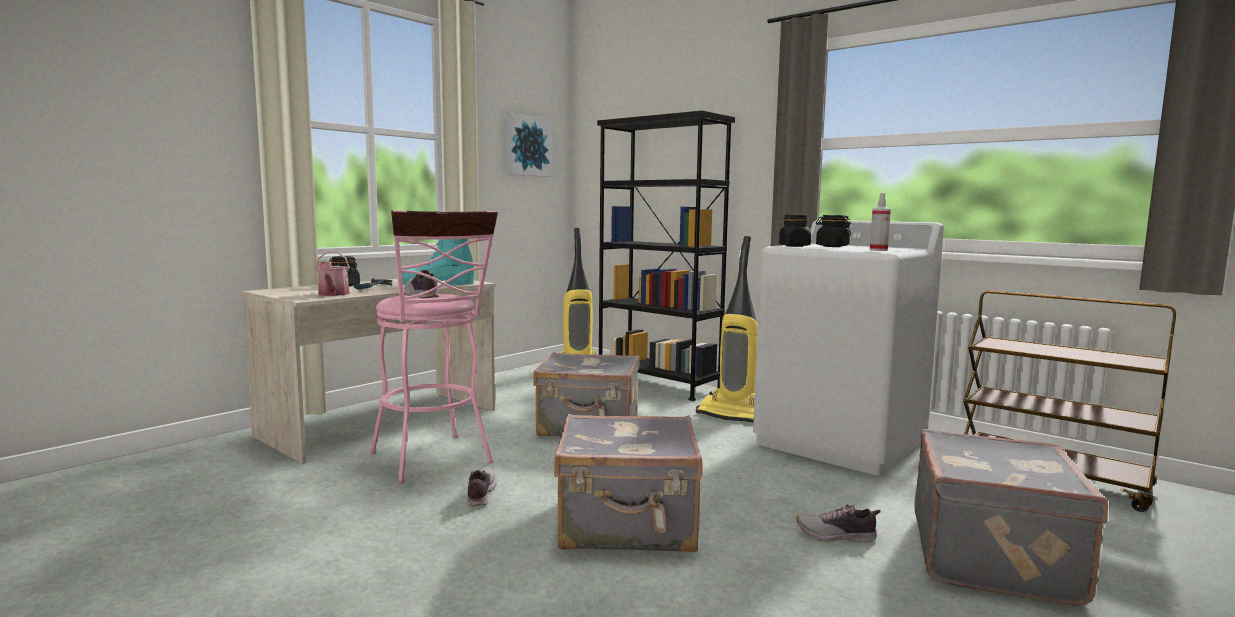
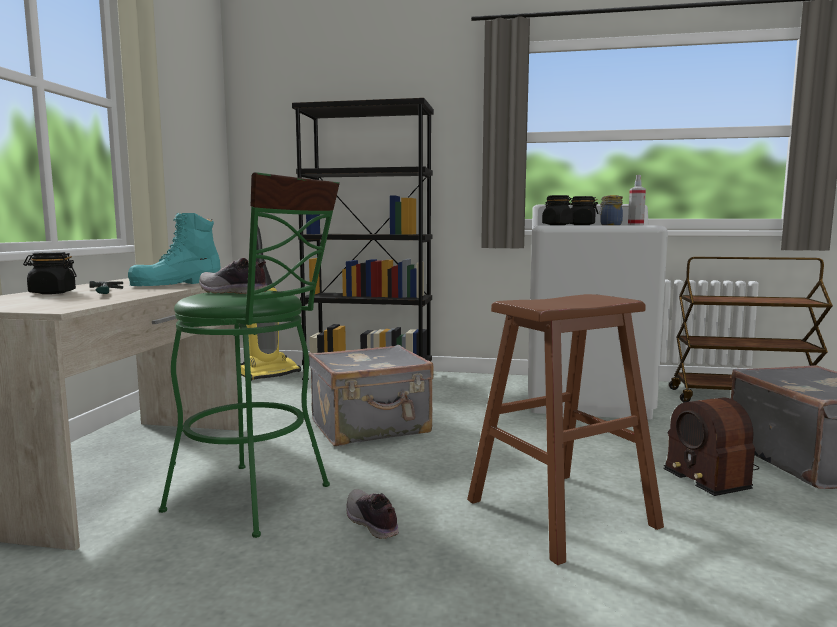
camera: 30 degrees left, 0 degrees up
watering can [315,251,350,296] -> none
pink stool [370,210,498,483] -> green stool [159,172,340,538]
picture [505,112,552,177] -> none
grey suitcase [554,414,702,552] -> brown stool [467,294,664,565]
vacuum cleaner [696,236,758,422] -> none
shoe [796,504,881,543] -> radio [664,398,759,496]
none -> jar [599,195,623,225]

